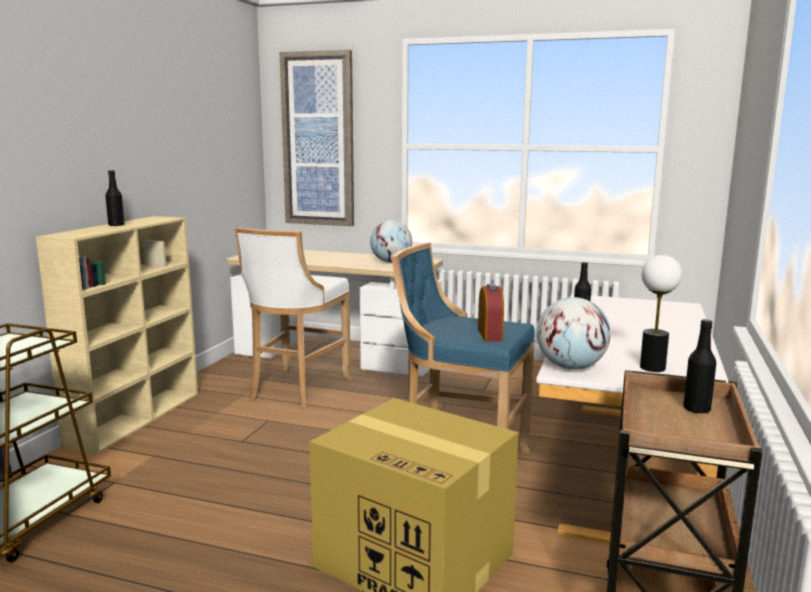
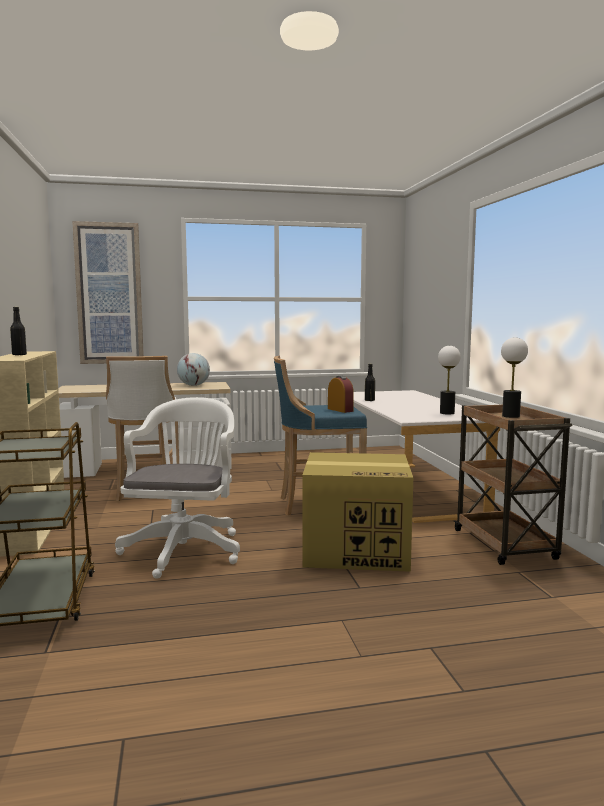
camera: 30 degrees left, 5 degrees down
globe [537,297,611,370] -> none
black bottle [683,319,716,413] -> table lamp [501,337,528,418]
none -> white office chair [115,397,240,579]

